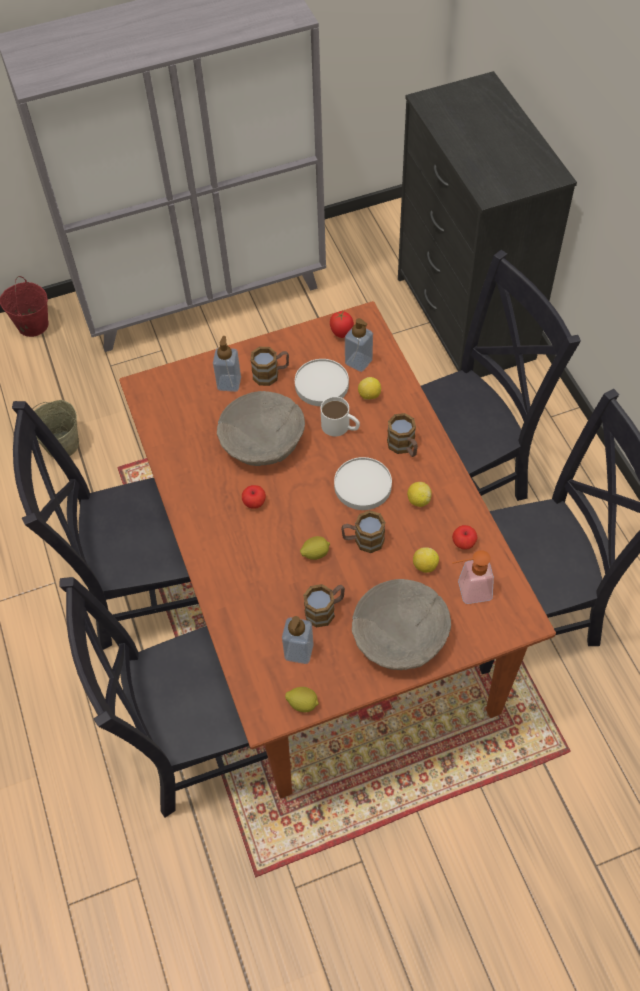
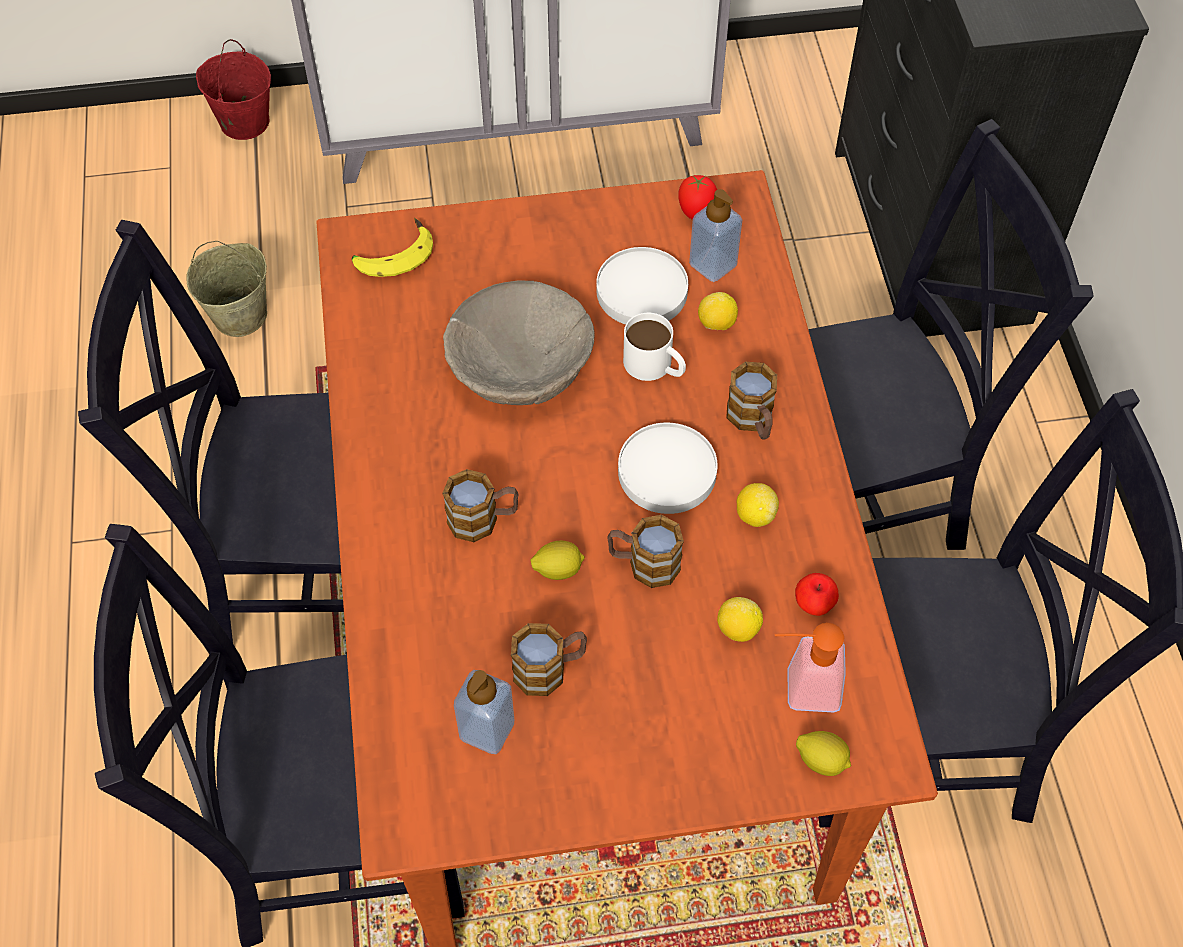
camera: 10 degrees right, 0 degrees up
soap dispenser [213,336,241,392] -> none
apple [242,485,266,509] -> none
mug [250,347,289,386] -> mug moved to [442,469,518,542]
lemon [285,687,319,712] -> lemon moved to [796,731,851,776]
beige bowl [352,579,451,670] -> none
none -> banana [352,218,433,277]

